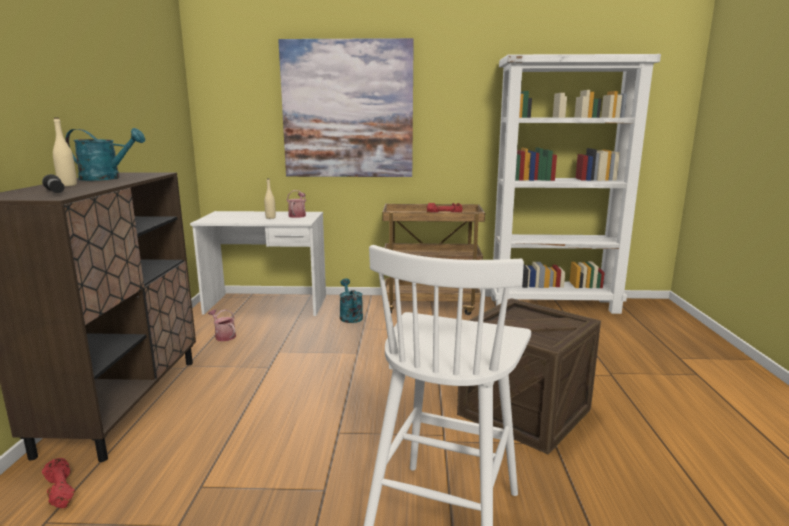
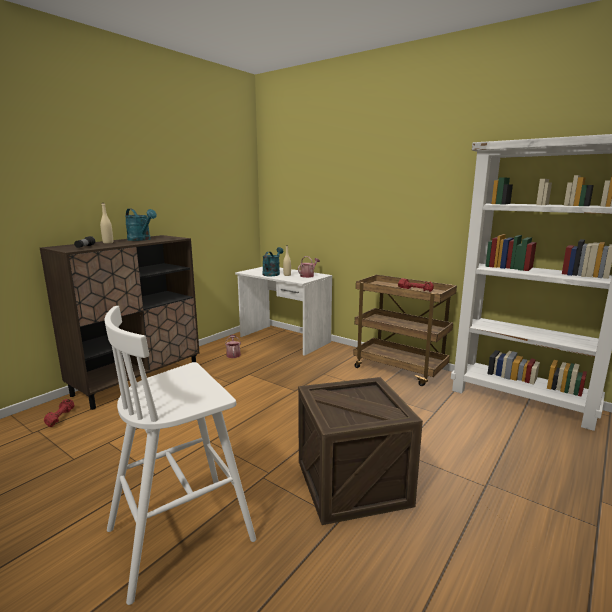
camera: 35 degrees right, 0 degrees up
picture [278,38,414,177] -> none
turquoise watering can [340,278,363,323] -> turquoise watering can moved to [263,247,283,276]

